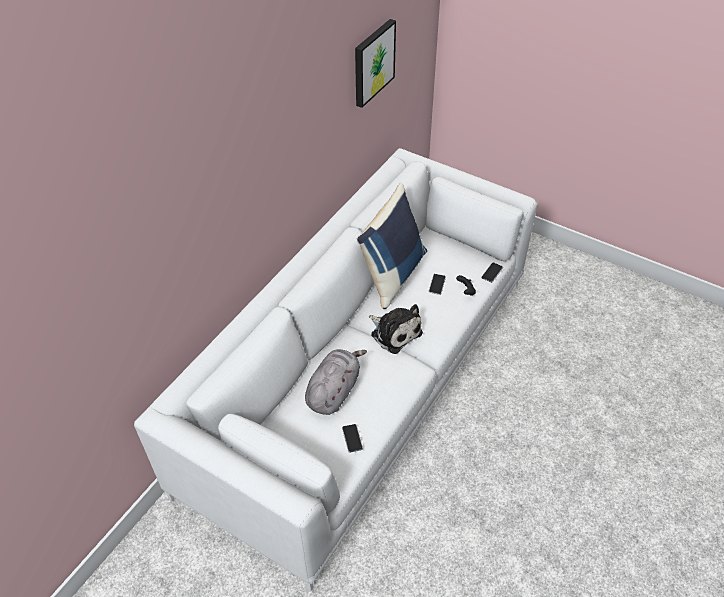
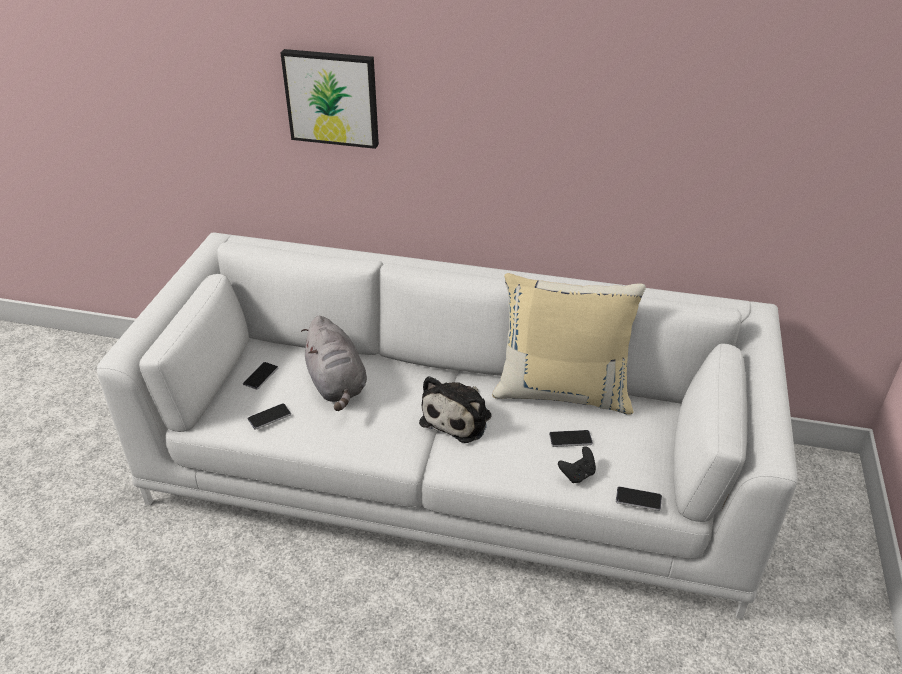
camera: 70 degrees right, 10 degrees down
grey plush toy [305,349,367,415] -> grey plush toy turned 60 degrees clockwise [301,316,367,411]
picture [355,19,396,108] -> picture moved to [281,49,379,149]
blue pillow [357,183,427,309] -> beige pillow [492,273,646,415]
none -> phone [243,362,278,390]

